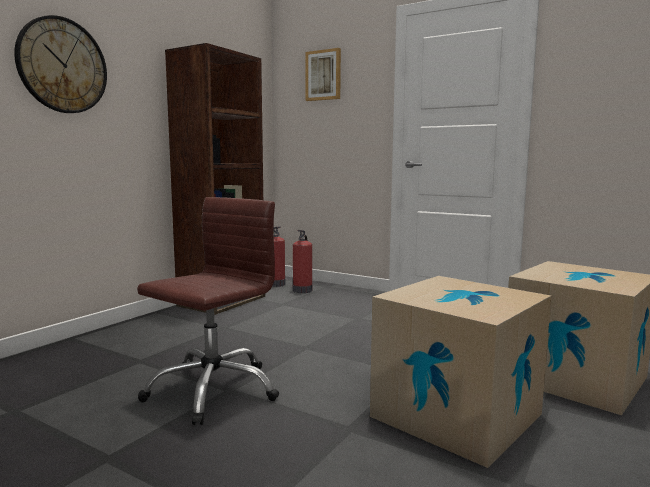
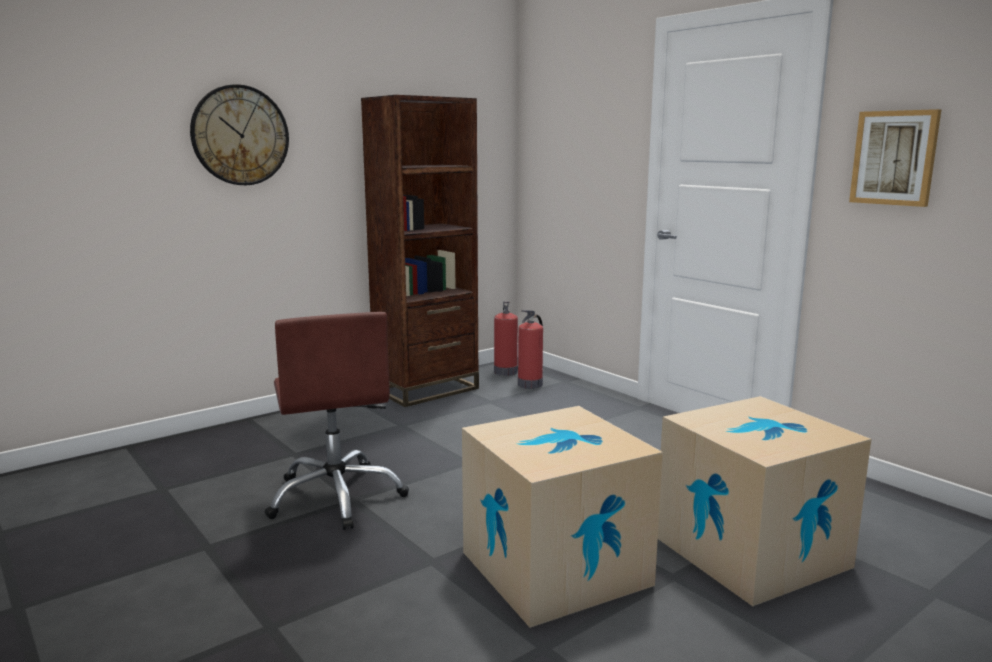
camera: 20 degrees right, 5 degrees up
brown office chair [137,197,279,425] -> brown office chair turned 105 degrees clockwise [265,312,409,530]
picture [305,48,341,101] -> picture moved to [849,109,941,207]

